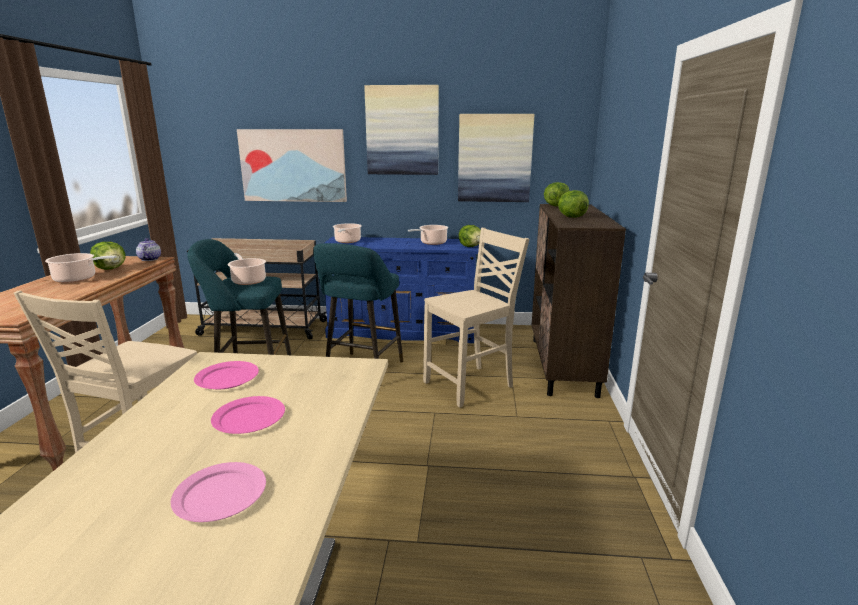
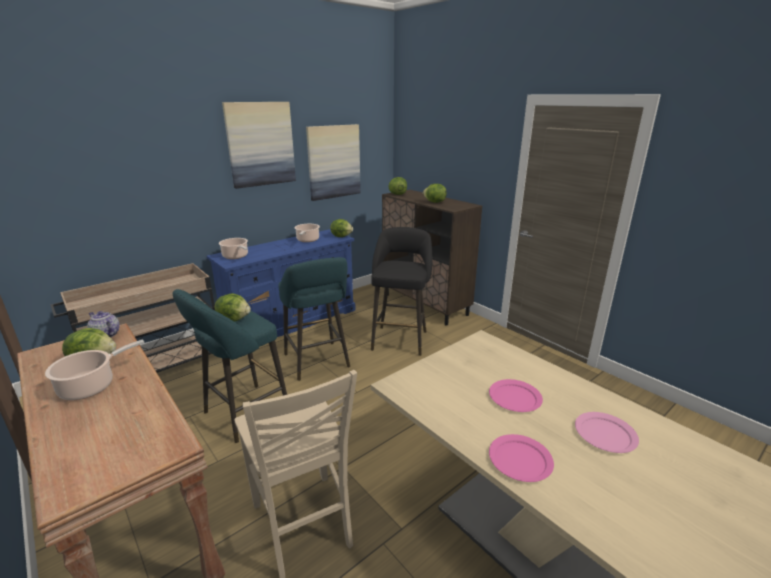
camera: 45 degrees left, 5 degrees up
pink plate [194,361,259,389] -> pink plate moved to [489,434,554,482]
cooking pot [228,253,266,285] -> lettuce [215,294,251,322]
picture [237,129,347,202] -> none
beige chair [423,228,529,408] -> black stool [371,227,433,356]

